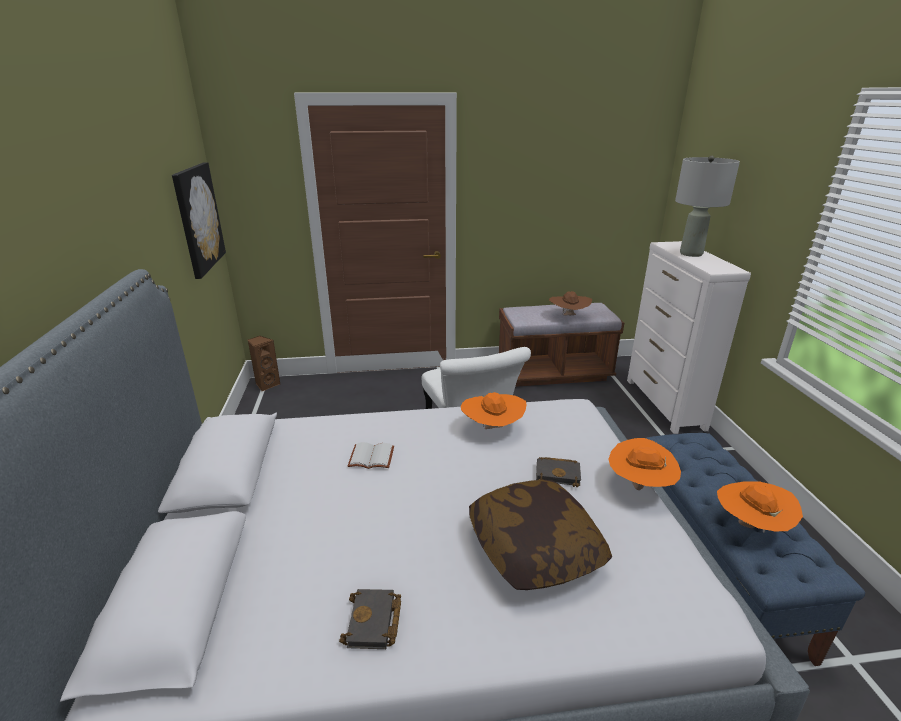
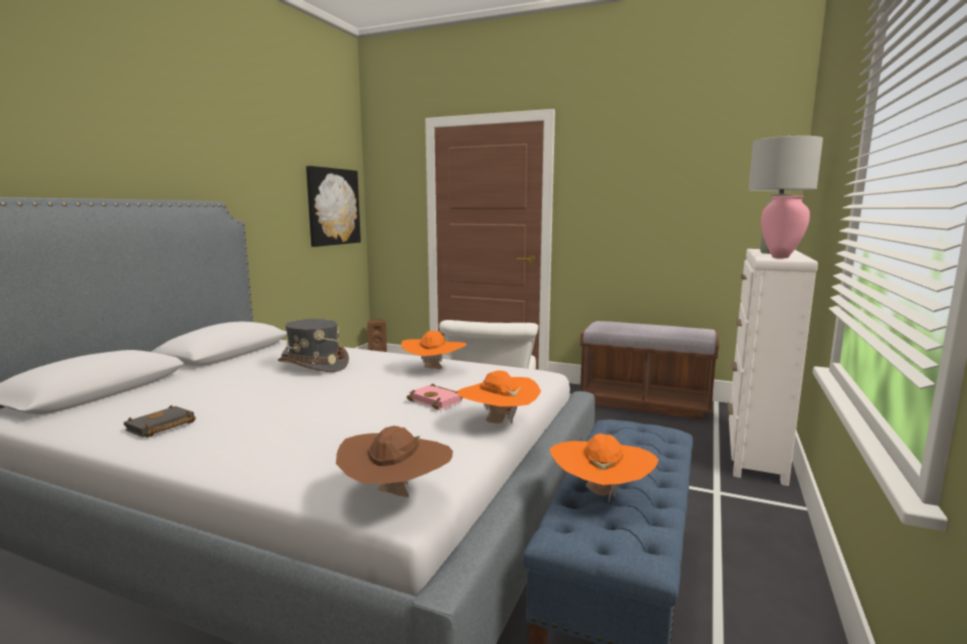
camera: 30 degrees right, 15 degrees down
white book [347,442,394,469] -> grey hat [278,319,349,372]
pillow [469,480,612,590] -> none
black book [536,457,581,487] -> pink book [407,383,463,410]
brown hat [549,291,592,316] -> brown hat moved to [336,426,453,497]
none -> pink vase [761,196,810,258]

